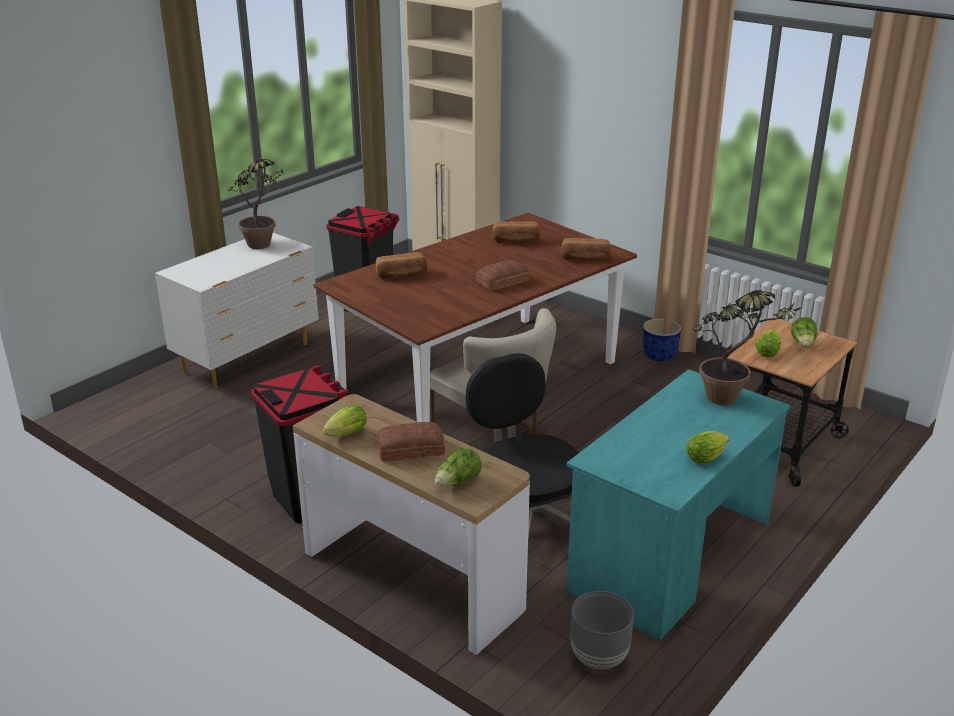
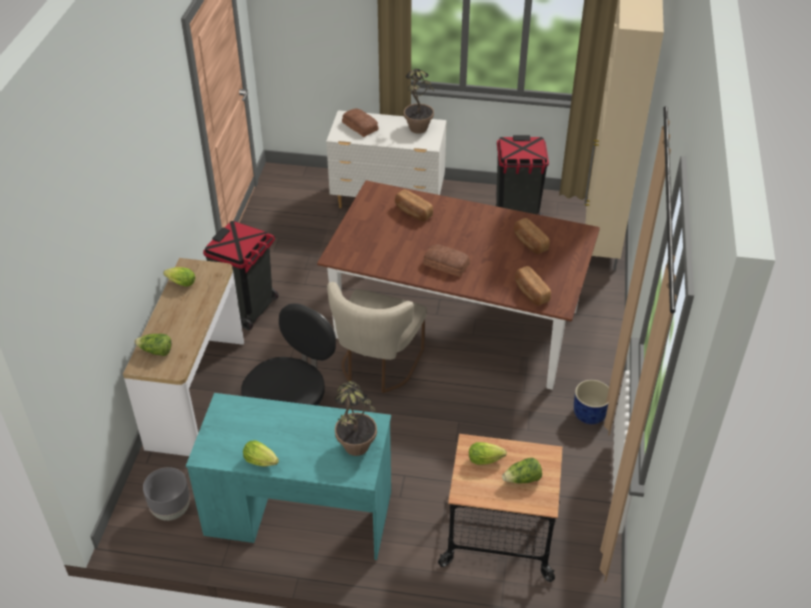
camera: 60 degrees right, 15 degrees up
bread [377,422,445,462] -> bread moved to [342,108,379,137]

